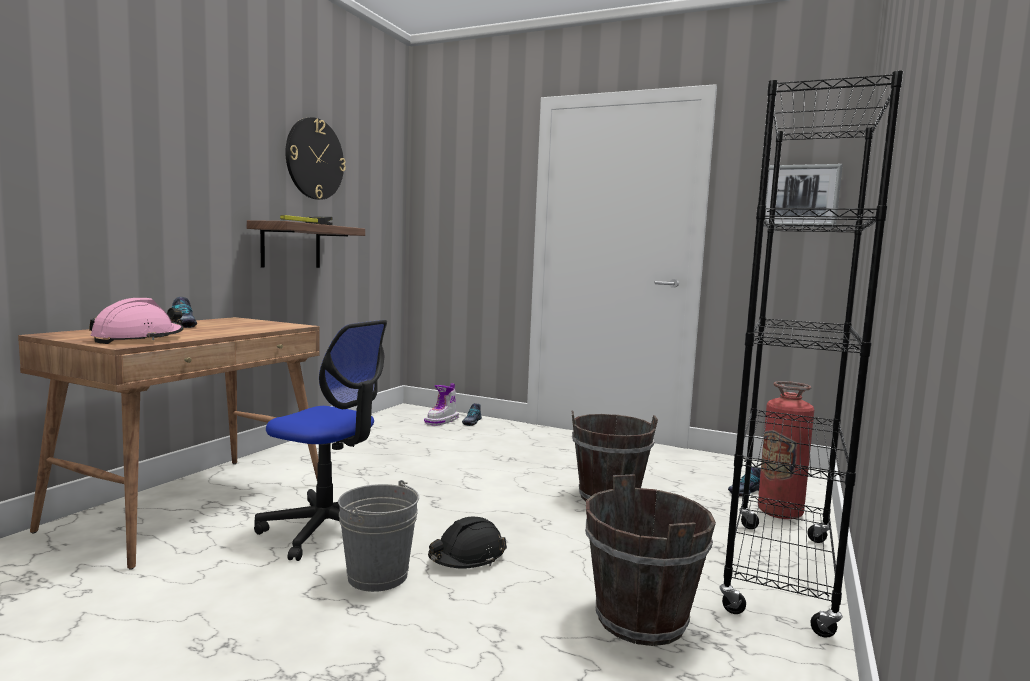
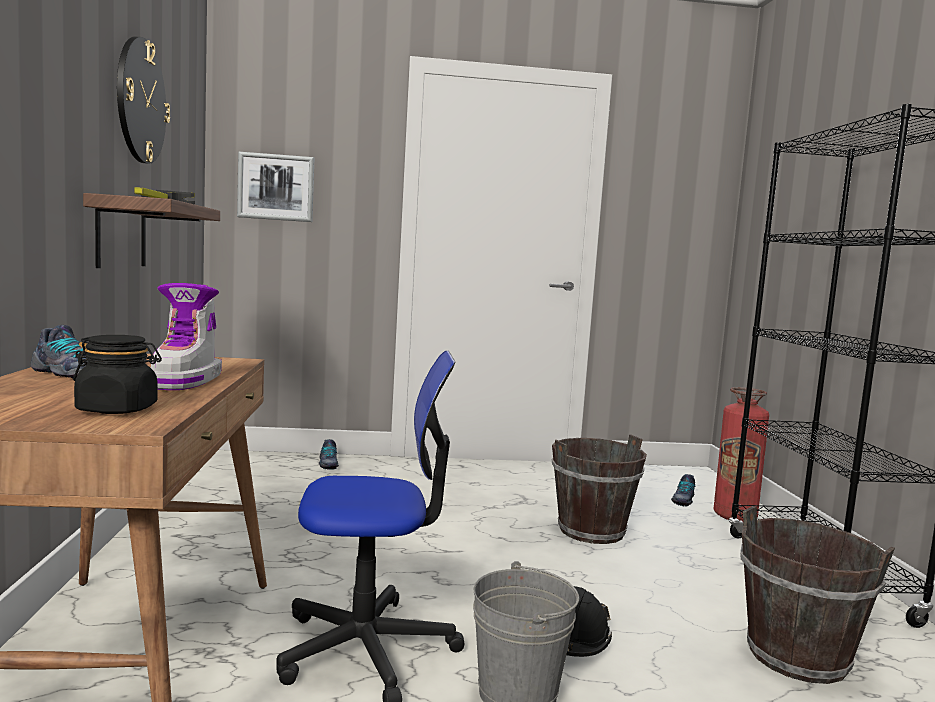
camera: 30 degrees left, 0 degrees up
pink hard hat [89,298,184,344] -> black jar [73,335,162,414]
boot [424,383,459,426] -> boot moved to [150,283,222,390]
picture [764,164,843,228] -> picture moved to [237,151,314,222]

